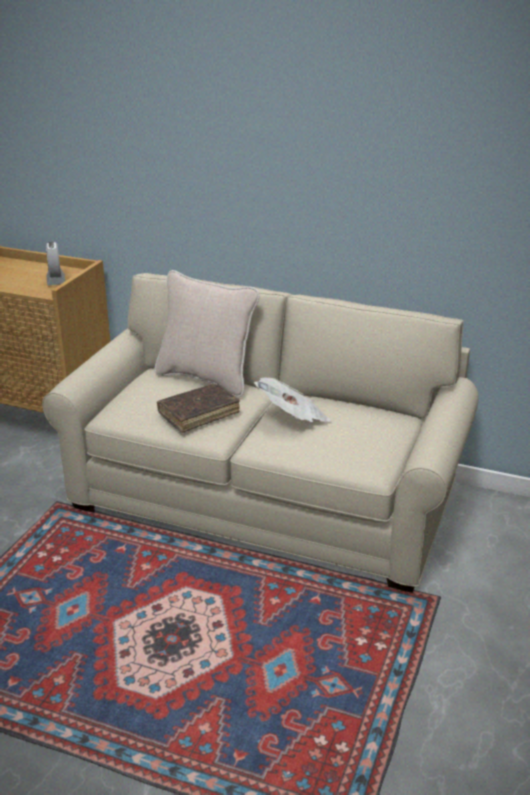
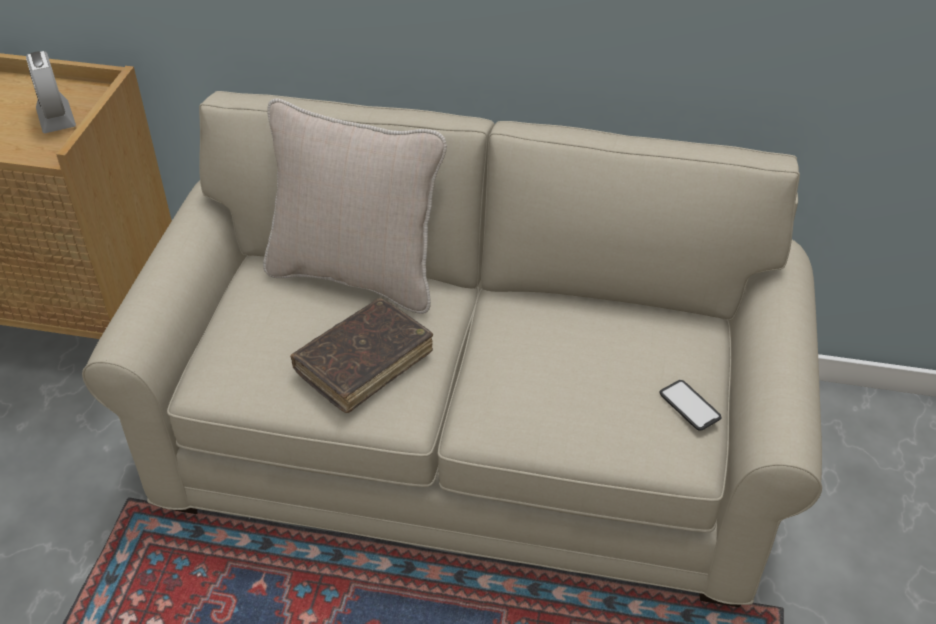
camera: 10 degrees left, 15 degrees up
newspaper [254,378,332,422] -> none
none -> phone [660,380,722,431]

